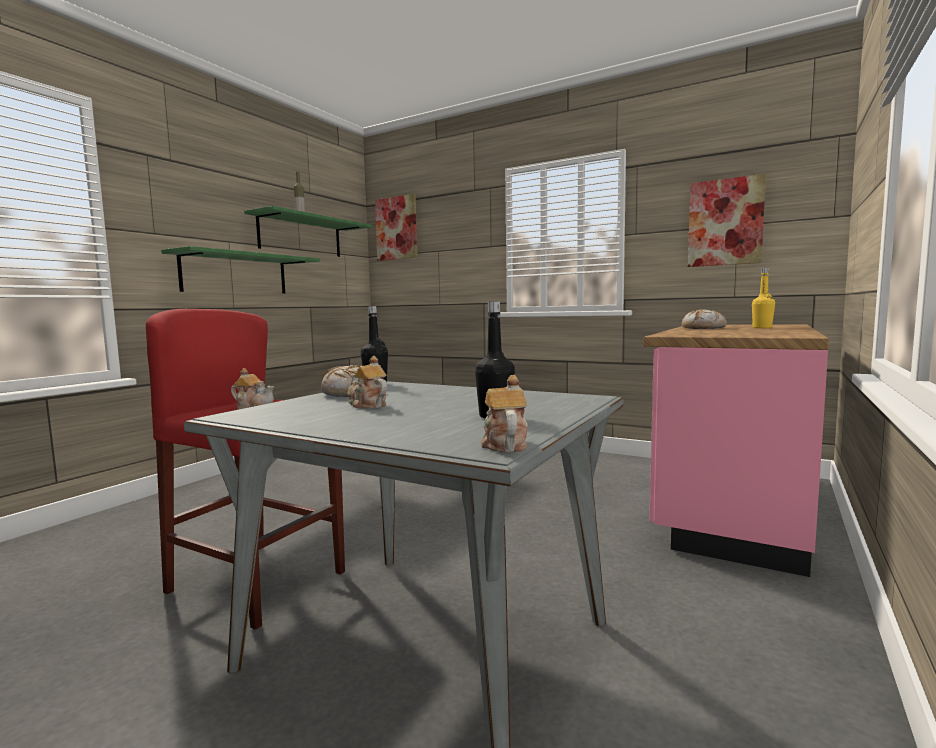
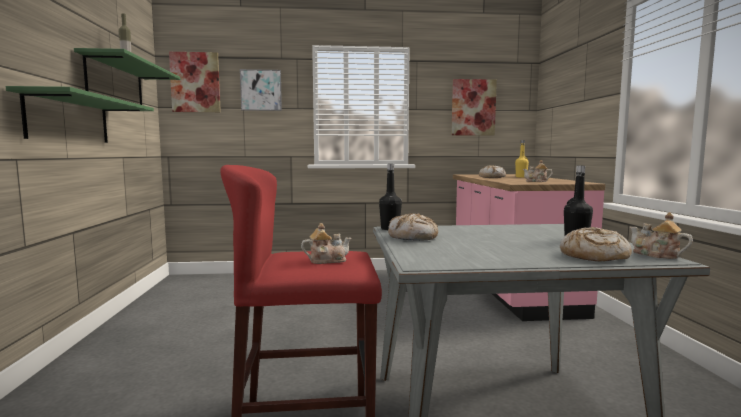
camera: 35 degrees left, 0 degrees up
teapot [347,356,387,408] -> teapot moved to [523,160,552,182]
none -> picture [240,69,282,111]
none -> bread [560,227,632,261]

